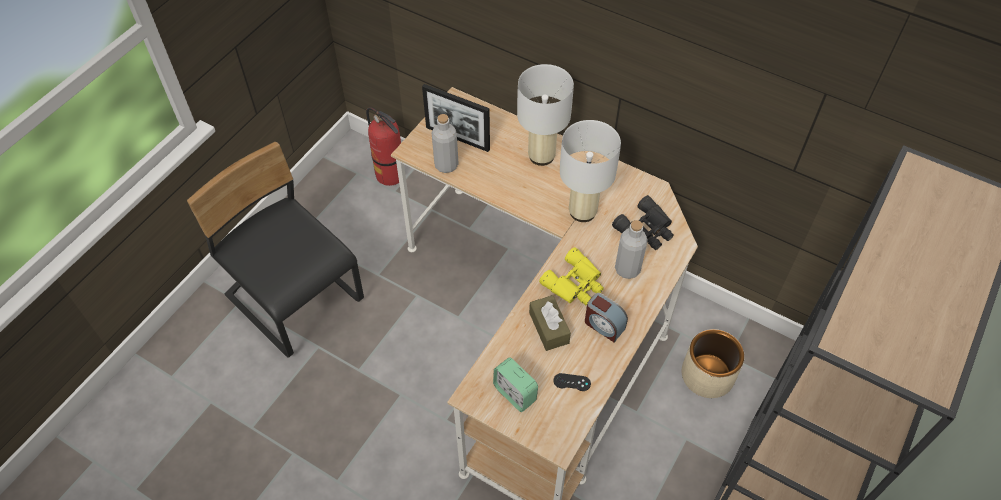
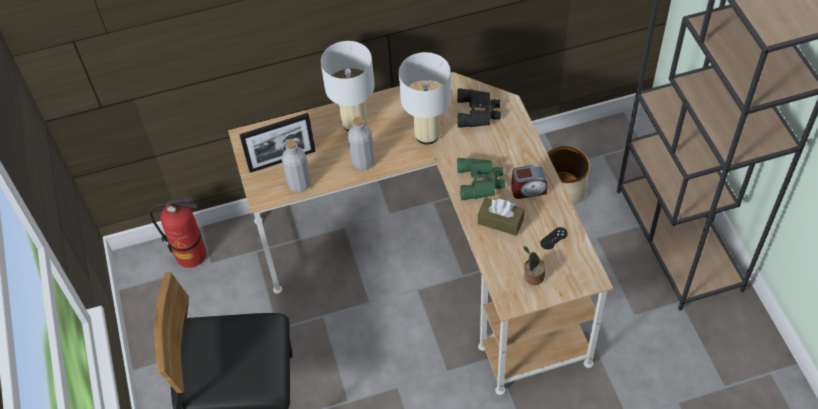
camera: 45 degrees left, 0 degrees up
alarm clock [493,357,538,412] -> potted plant [523,246,546,285]
yellow binoculars [539,247,604,305] -> green binoculars [457,158,505,200]
grey bottle [615,220,648,279] -> grey bottle moved to [348,117,375,170]

